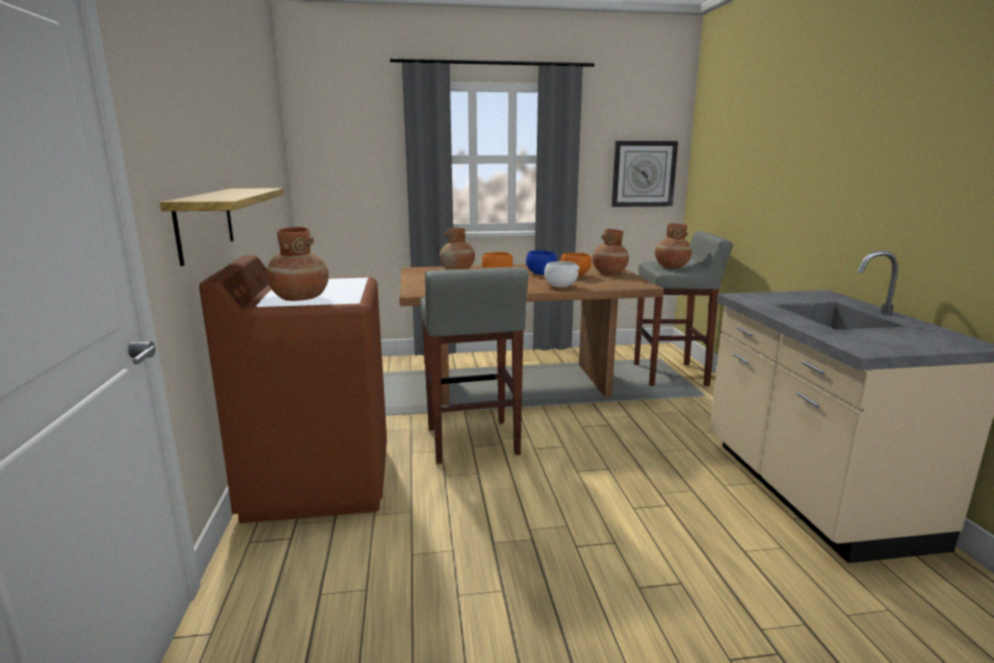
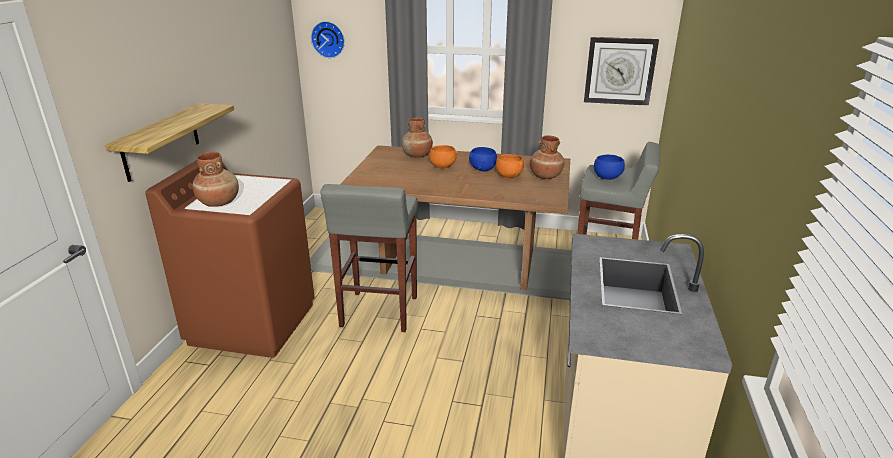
camera: 20 degrees right, 10 degrees up
white bowl [544,261,580,287] -> none
brown vase [655,223,692,268] -> blue bowl [594,155,625,180]
none -> wall clock [311,21,345,58]

